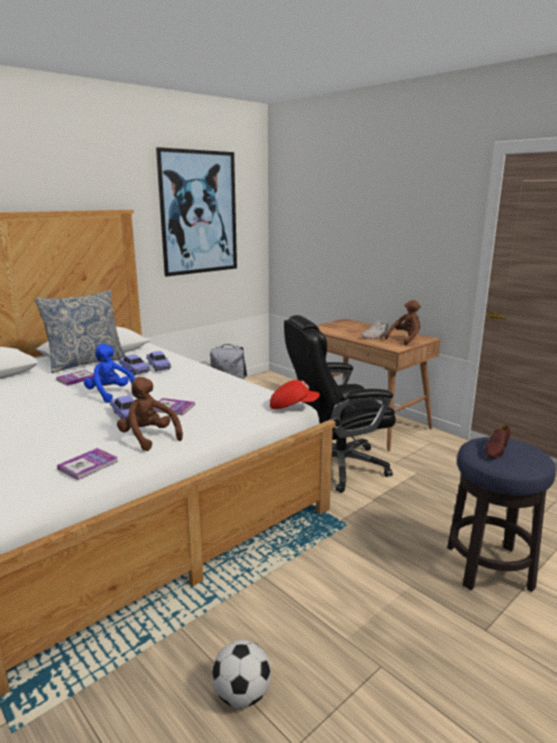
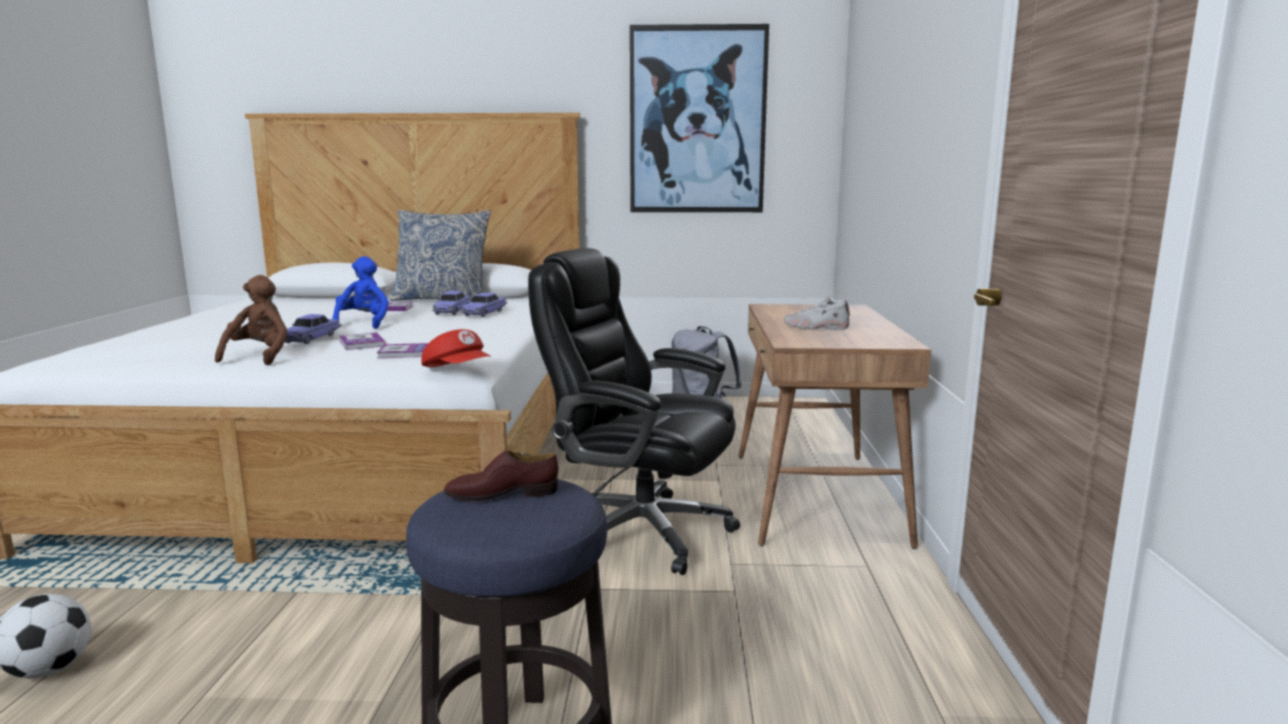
camera: 45 degrees right, 5 degrees down
book [57,448,118,480] -> book moved to [377,343,429,358]
brown plush toy [385,300,421,346] -> none

